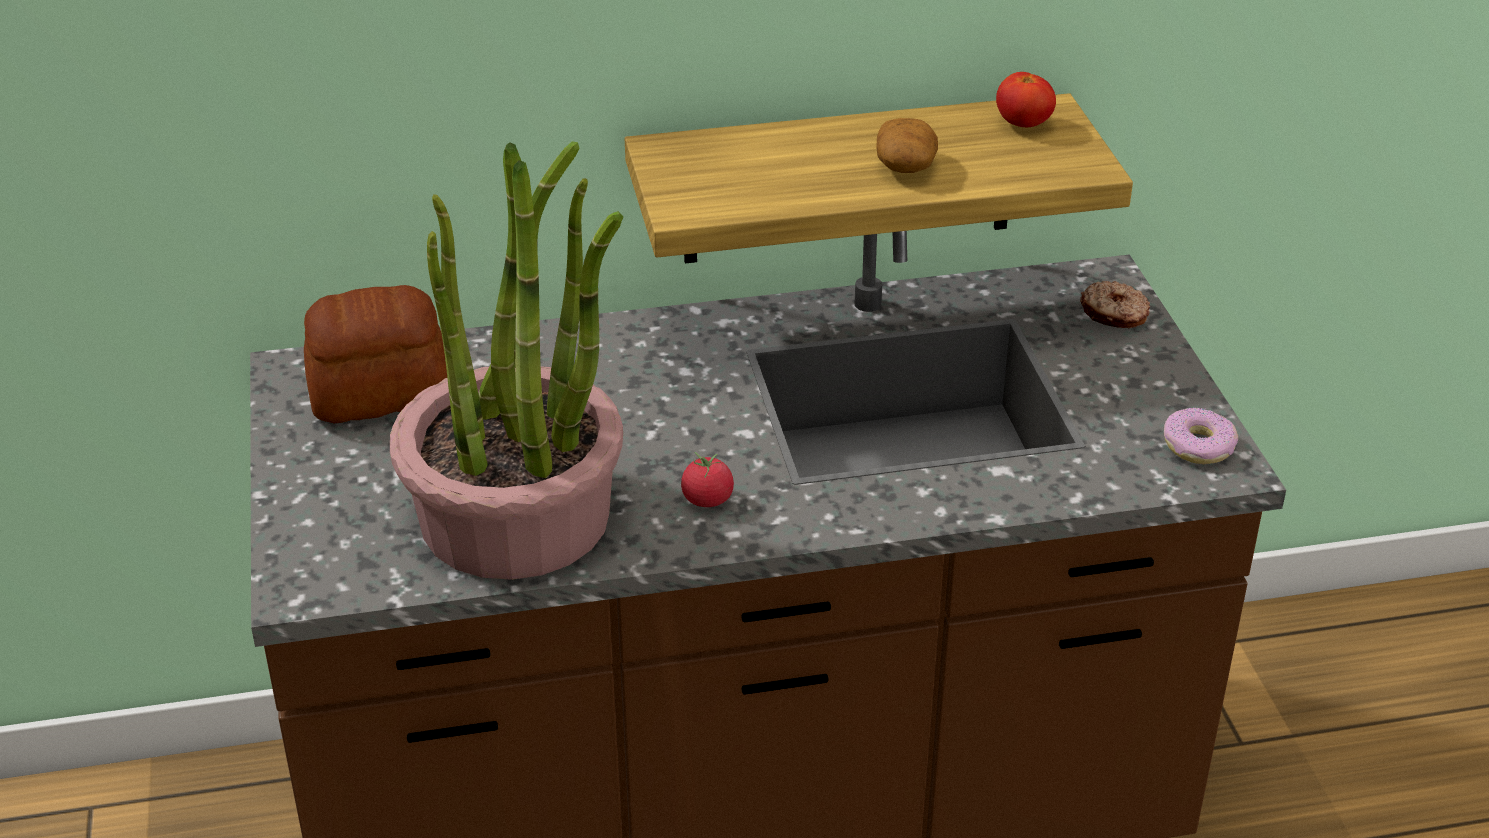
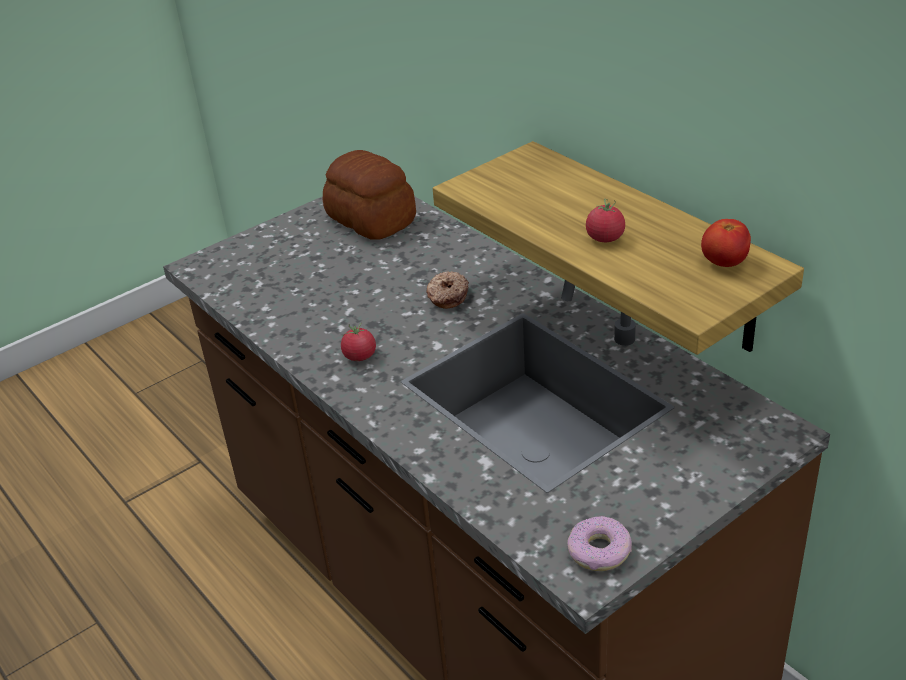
camera: 65 degrees right, 0 degrees up
potted plant [390,141,623,580] -> none
potato [876,118,938,173] -> tomato [586,198,625,242]
donut [1080,281,1150,328] -> donut moved to [426,271,469,309]

